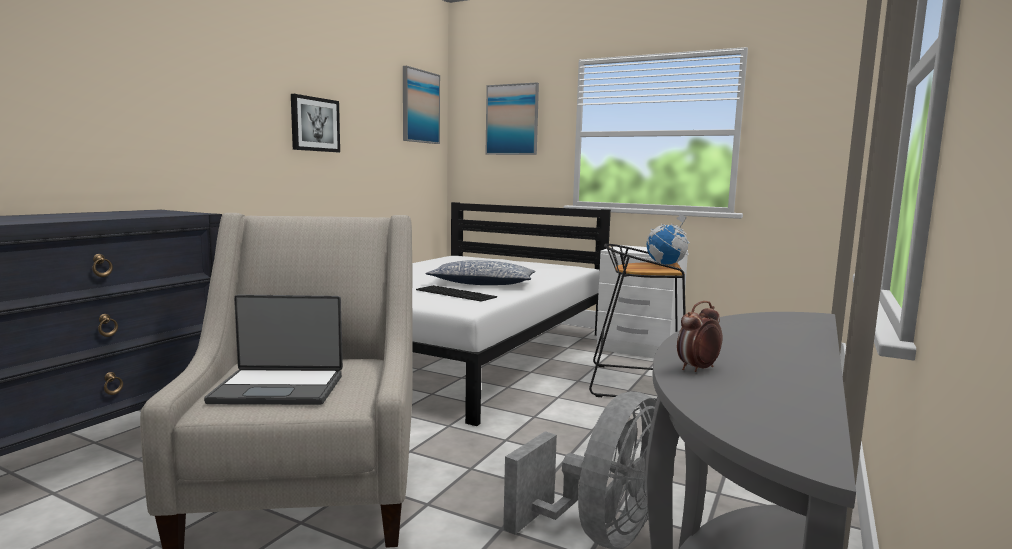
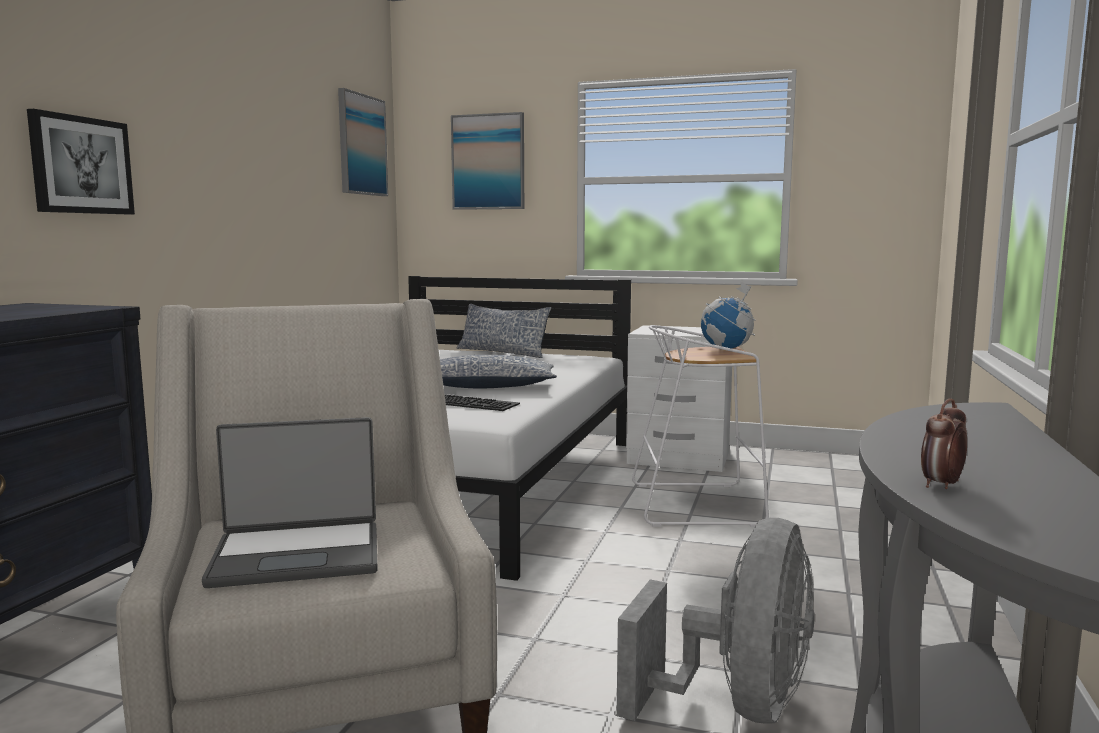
camera: 10 degrees left, 0 degrees up
picture [291,94,340,152] -> picture moved to [27,109,135,215]
black stool [589,244,686,400] -> white stool [632,325,769,527]
none -> pillow [457,304,551,358]

